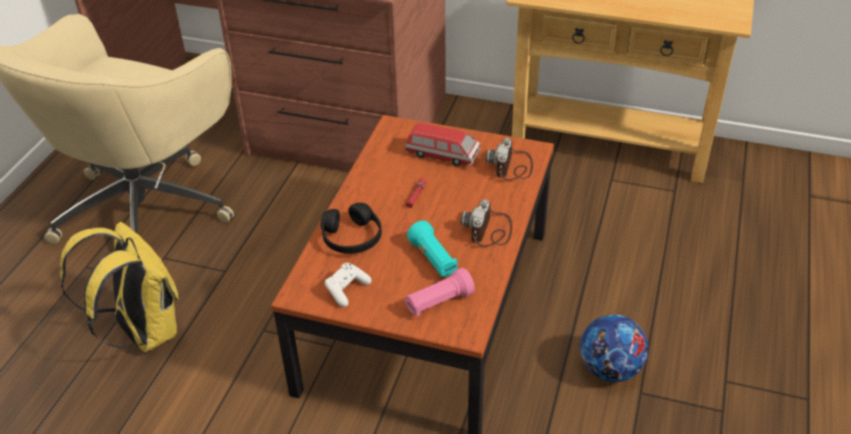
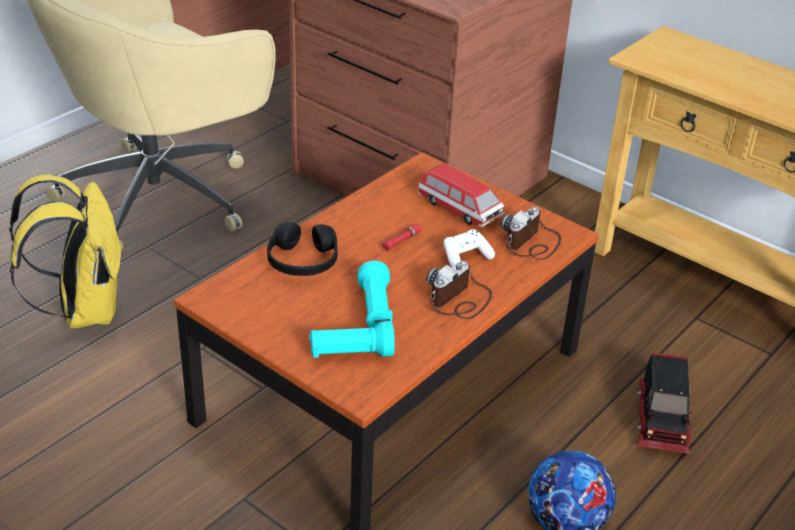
camera: 20 degrees right, 5 degrees down
white game controller [325,263,371,307] -> white game controller moved to [444,229,495,268]
pink flashlight [405,268,475,316] -> turquoise flashlight [309,322,395,358]
none -> toy truck [637,352,692,454]

